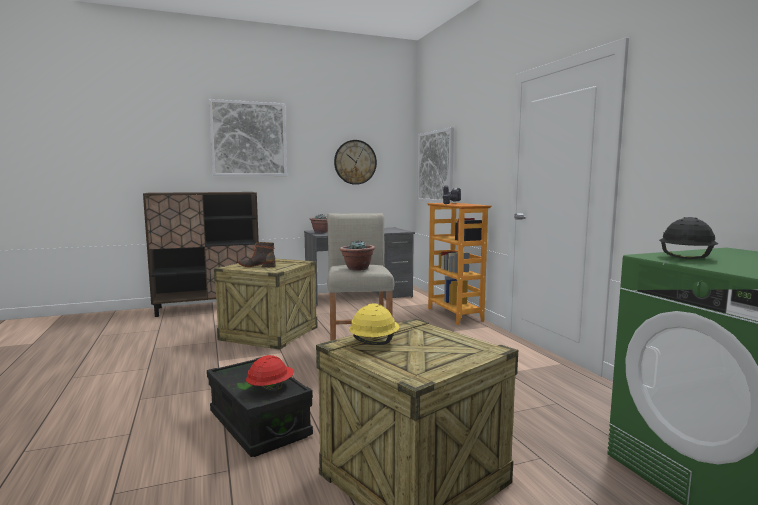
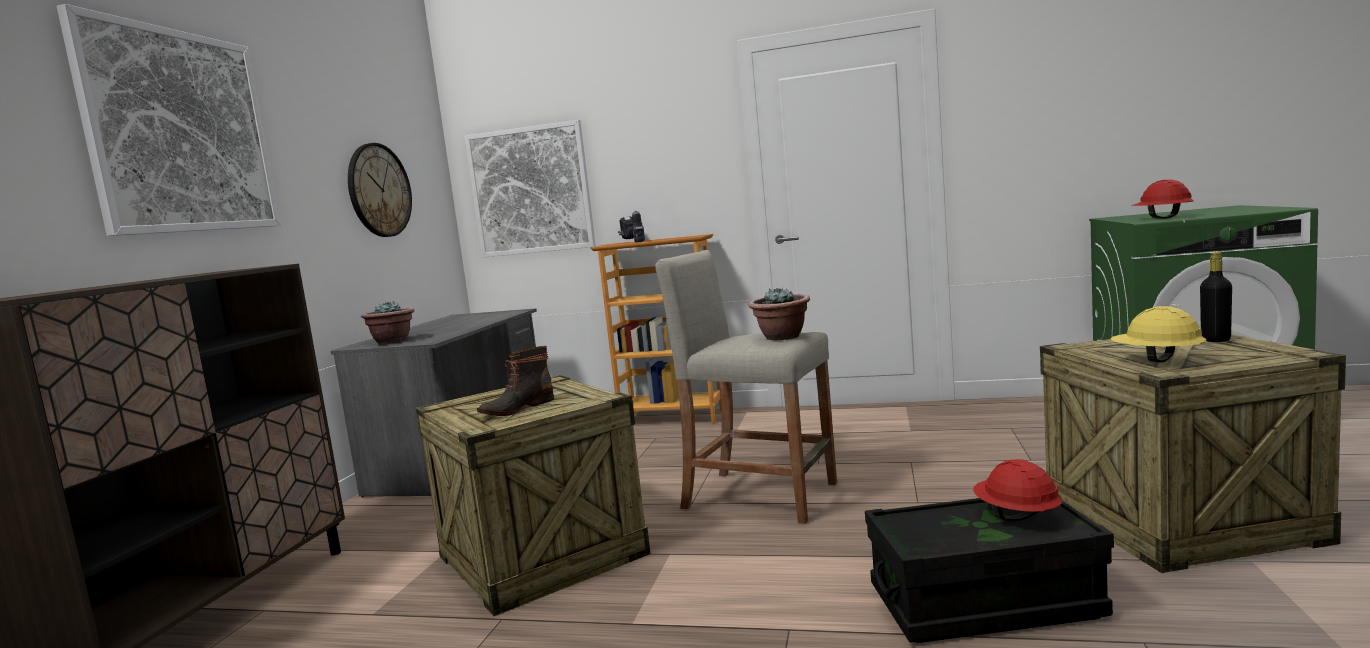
camera: 55 degrees left, 0 degrees up
black hard hat [659,217,718,259] -> red hard hat [1131,179,1194,219]
none -> black bottle [1200,252,1232,342]

